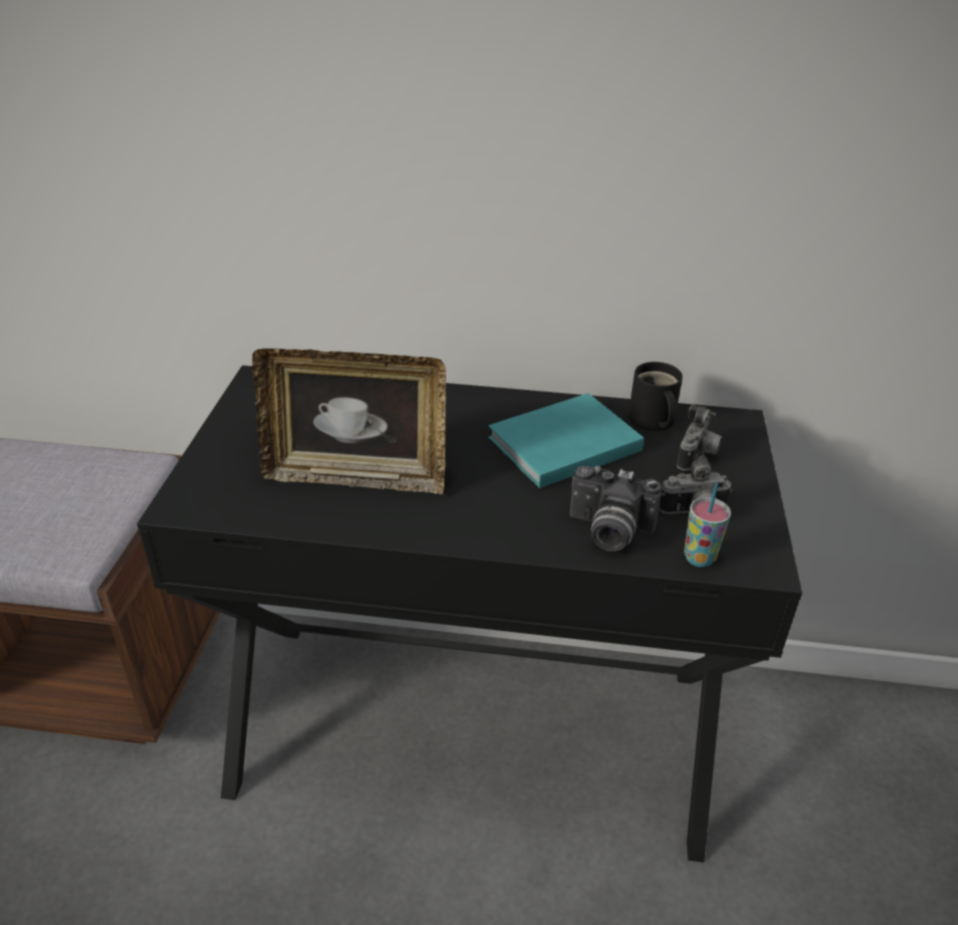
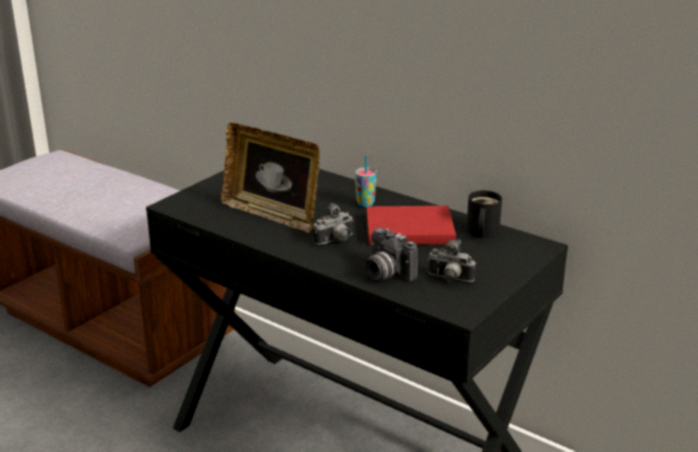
camera: 30 degrees right, 10 degrees down
turquoise book [488,393,644,488] -> red book [367,206,456,245]
camera [677,405,722,471] -> camera moved to [313,203,354,245]
cup [684,483,731,567] -> cup moved to [355,155,377,207]

